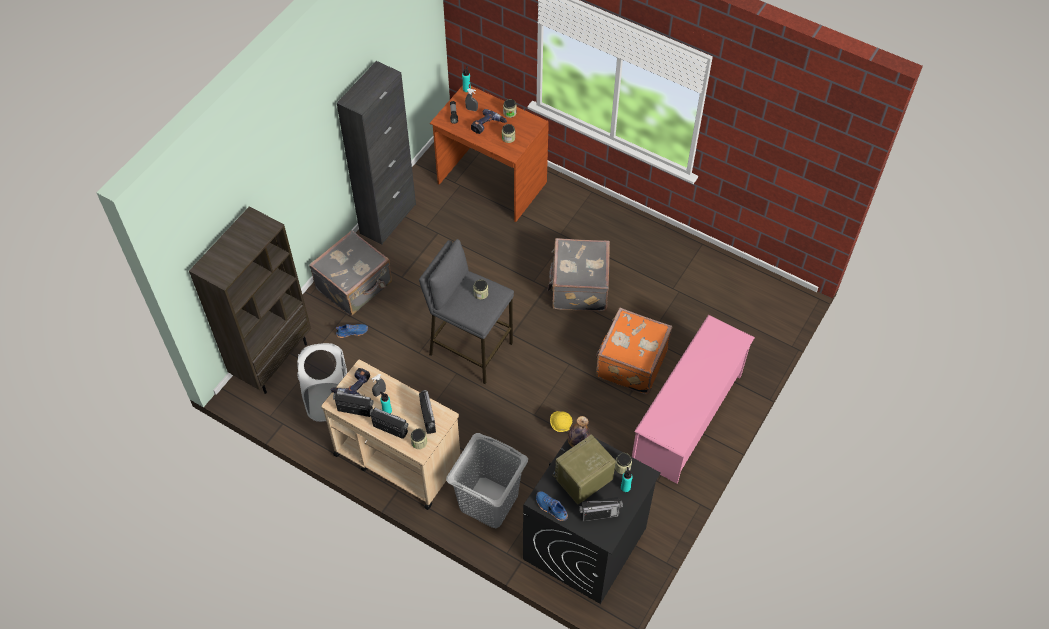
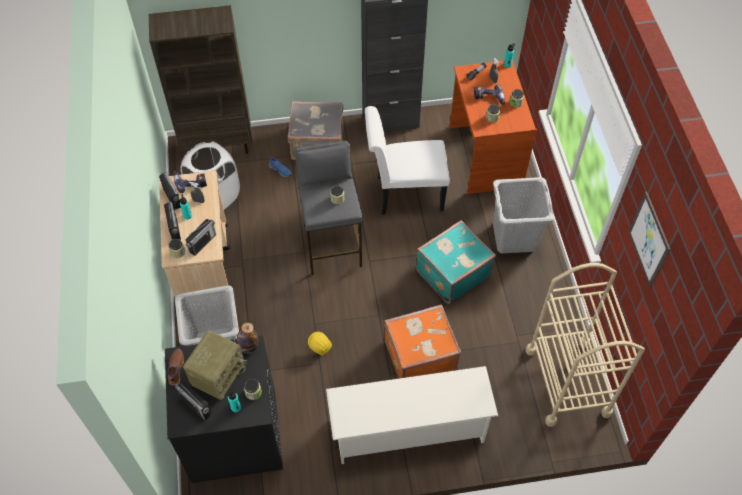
camera: 50 degrees right, 0 degrees up
blue shoe [536,491,568,521] -> brown shoe [168,349,184,386]
grey suitcase [547,238,610,311] -> turquoise suitcase [416,220,496,304]
radio [552,434,616,505] -> radio turned 105 degrees clockwise [183,330,247,400]
pink shoe rack [632,315,755,484] -> white shoe rack [326,366,498,464]
none -> white chair [365,106,450,215]
none -> grey laundry basket [493,177,554,253]
none -> beige cart [526,263,645,427]
none -> picture [628,192,671,287]

